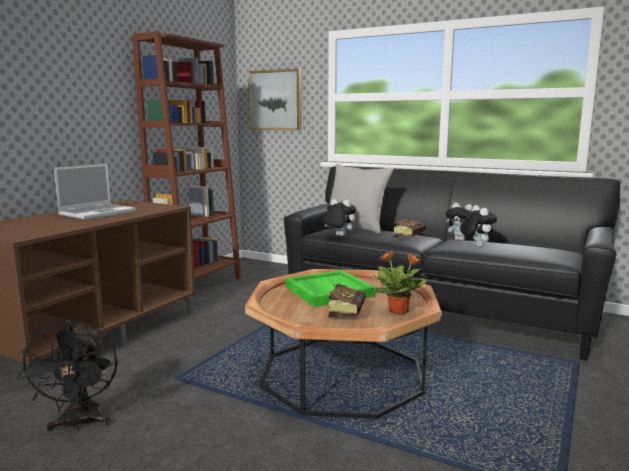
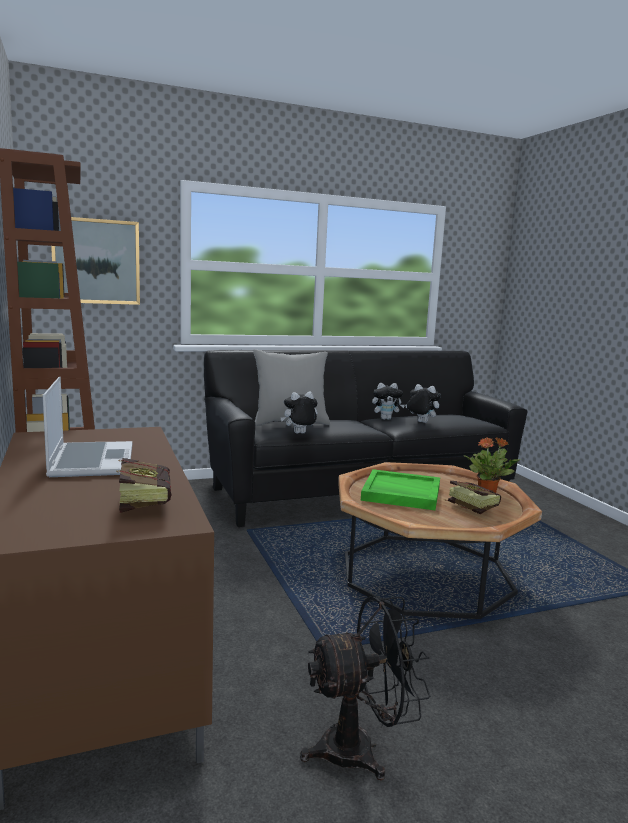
camera: 50 degrees left, 0 degrees up
black fan [18,320,118,431] -> black fan turned 45 degrees counterclockwise [300,597,430,781]
book [393,217,426,238] -> book moved to [119,458,172,513]

